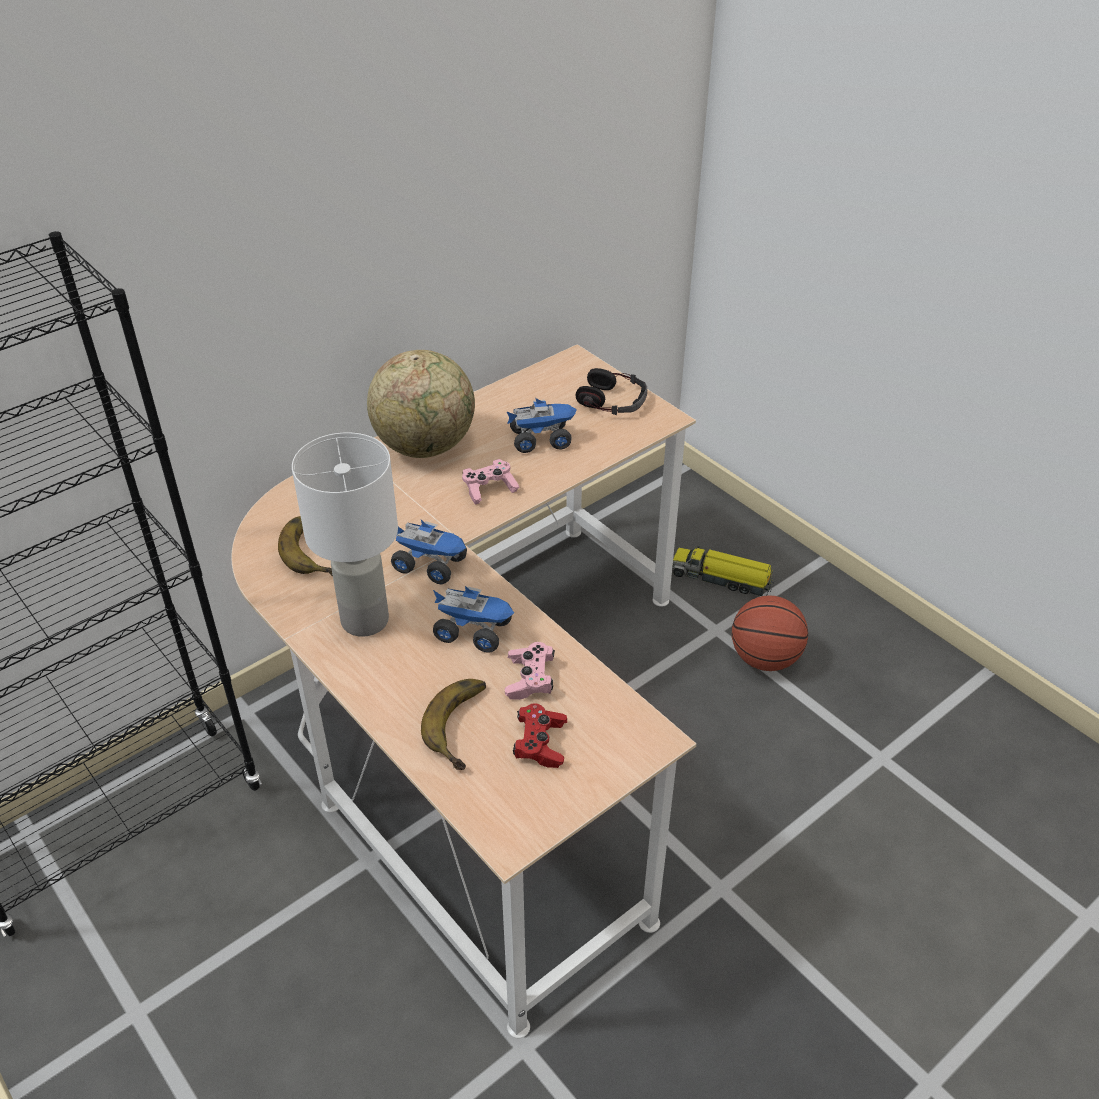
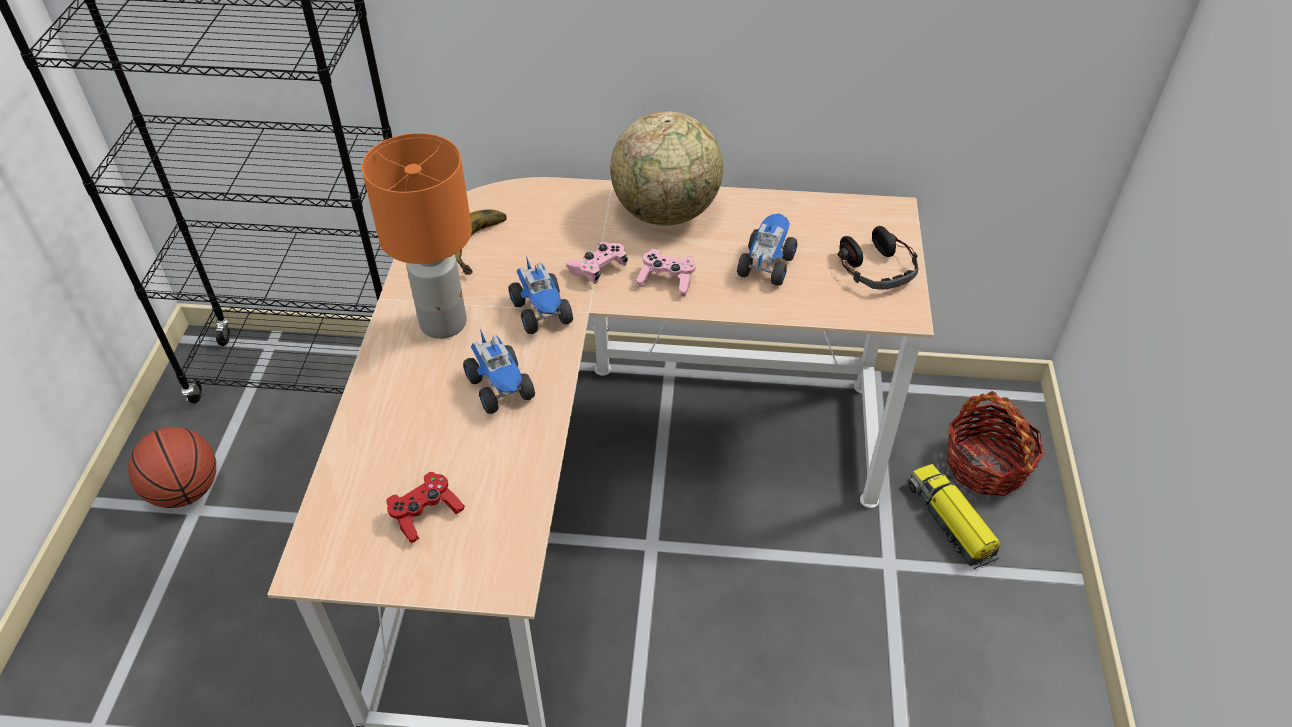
camera: 45 degrees right, 5 degrees up
white table lamp [292,433,398,637] -> orange table lamp [362,133,472,339]
banana [421,679,486,770] -> none
pink game controller [505,642,555,700] -> pink game controller moved to [566,241,628,284]
toy truck [506,398,577,453] -> toy truck turned 105 degrees counterclockwise [737,214,797,286]
basketball [732,595,808,671] -> basketball moved to [128,427,216,508]
none -> basket [946,391,1045,496]

